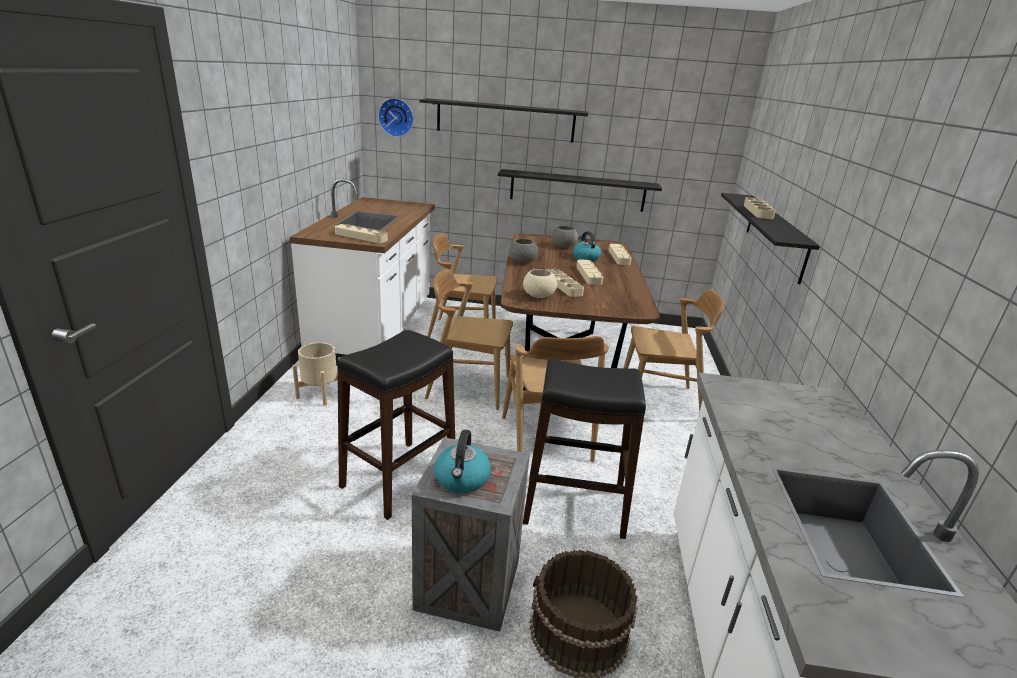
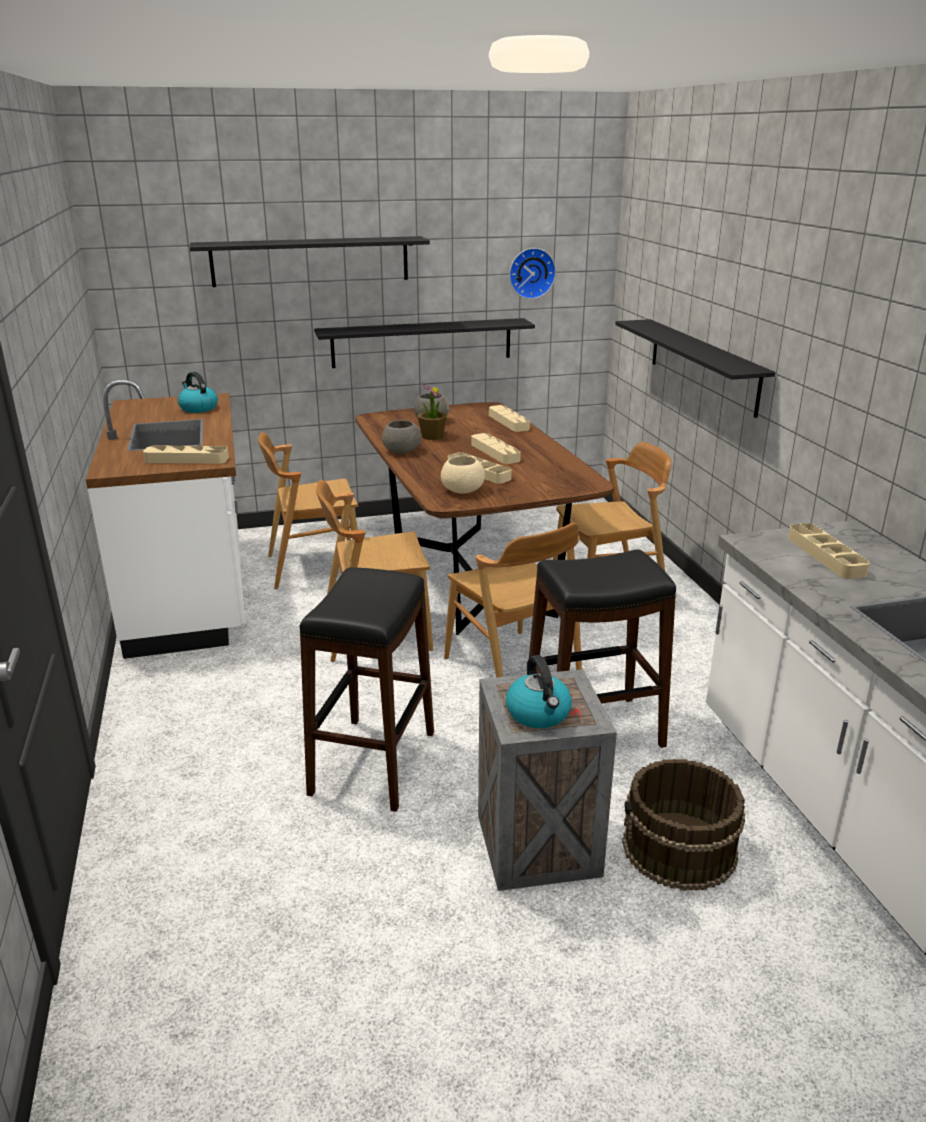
camera: 20 degrees left, 0 degrees up
beige planter [292,342,340,406] -> none
wall clock [378,98,414,137] -> wall clock moved to [509,248,556,299]
kettle [573,231,601,262] -> kettle moved to [178,372,218,413]
beige tray [744,197,776,219] -> beige tray moved to [788,523,870,579]
none -> potted plant [418,383,447,440]

